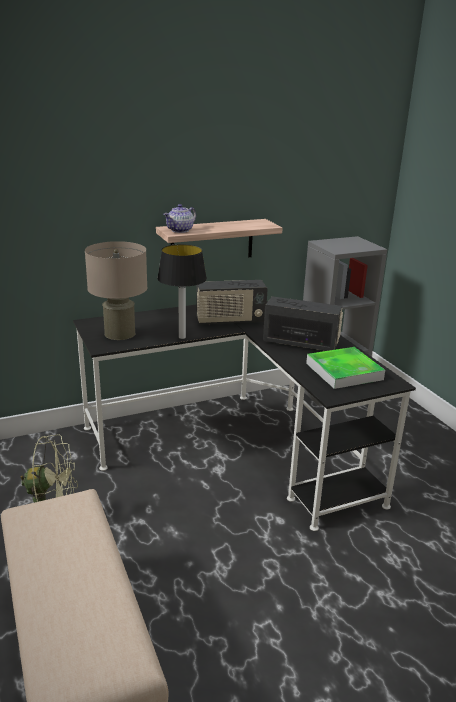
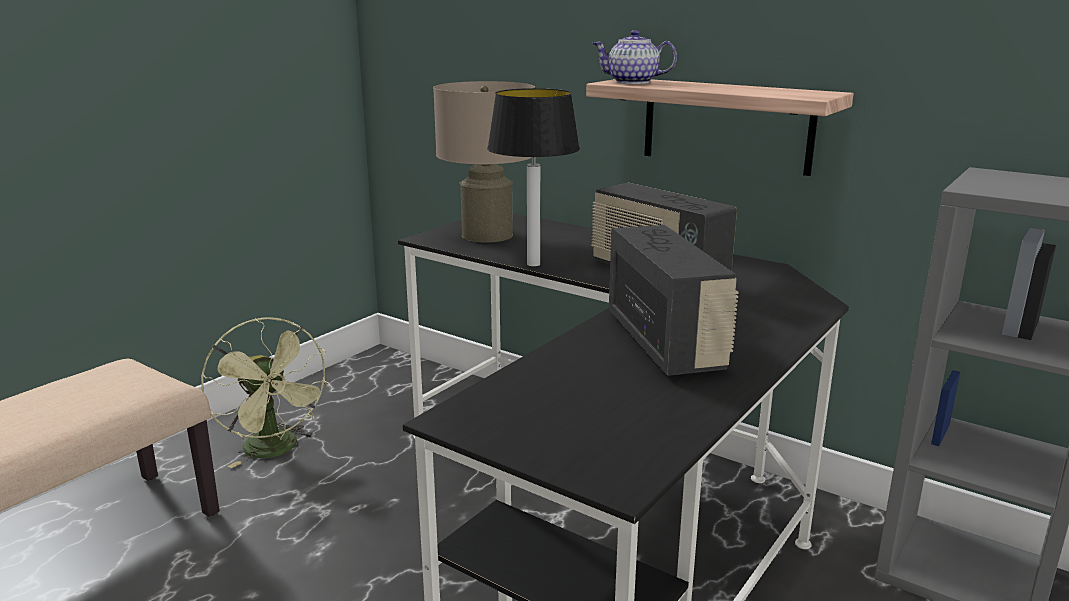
camera: 60 degrees right, 5 degrees down
tray [306,347,385,389] -> none

